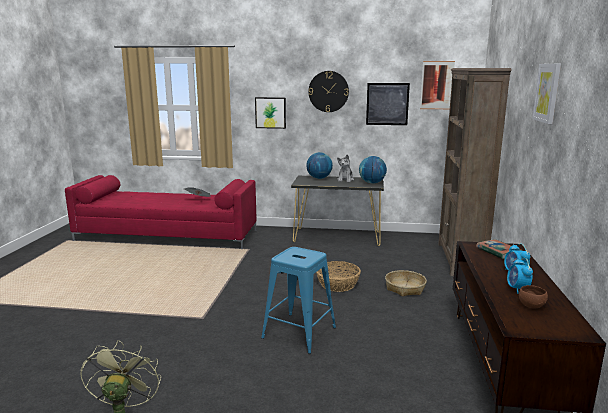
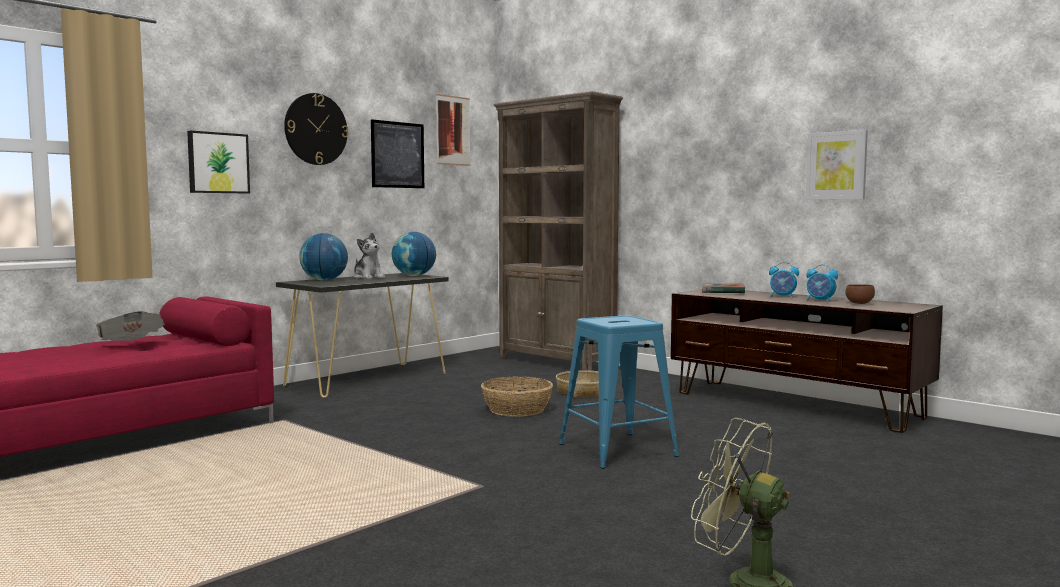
camera: 55 degrees left, 10 degrees down
picture [532,64,561,124] -> picture moved to [806,130,868,200]

